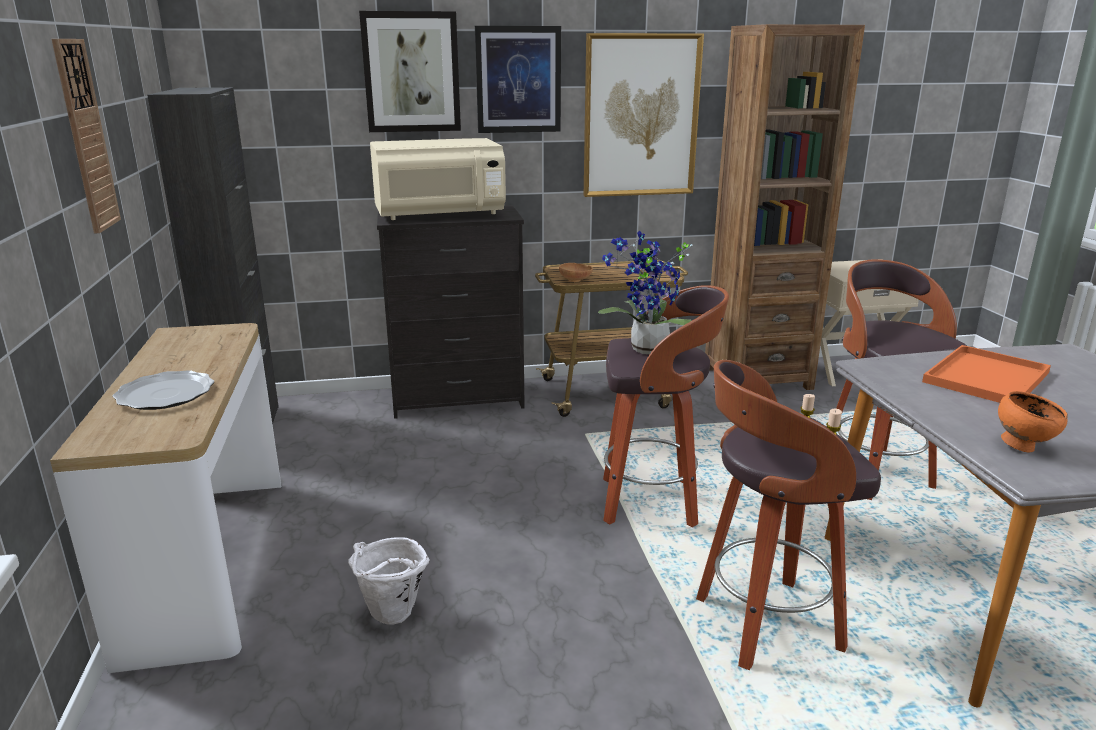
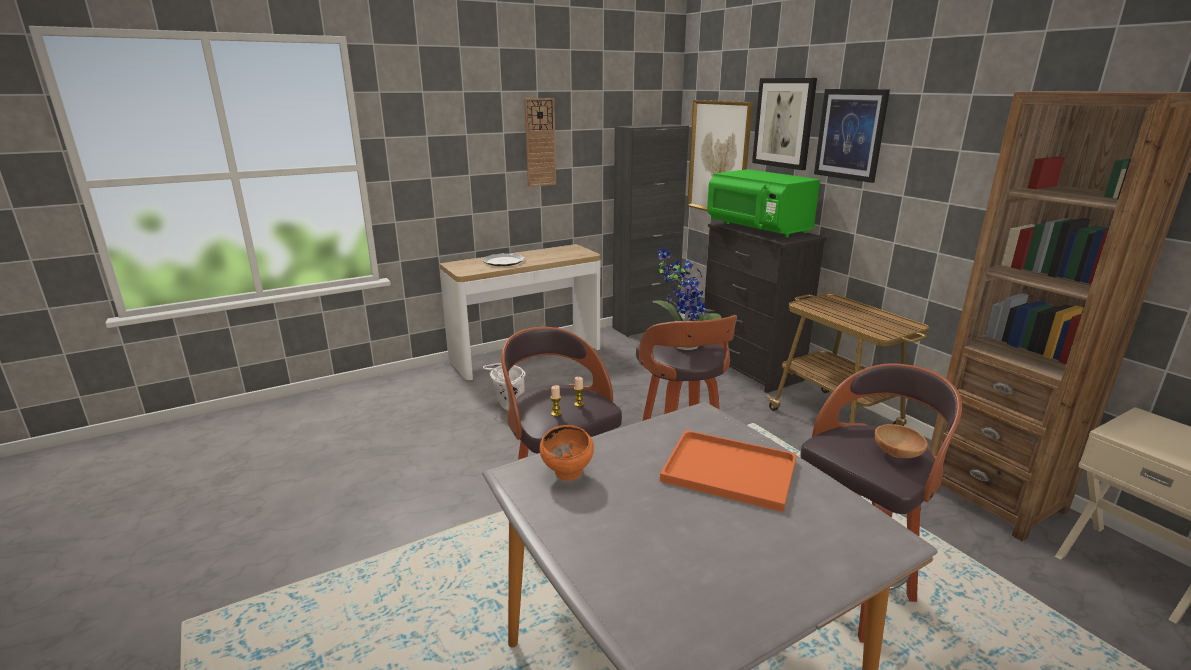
camera: 70 degrees right, 0 degrees up
beige microwave [370,138,506,220] -> green microwave [707,169,820,237]
brown bowl [559,263,593,282] -> brown bowl moved to [874,424,927,458]
picture [584,33,704,197] -> picture moved to [687,100,753,211]

